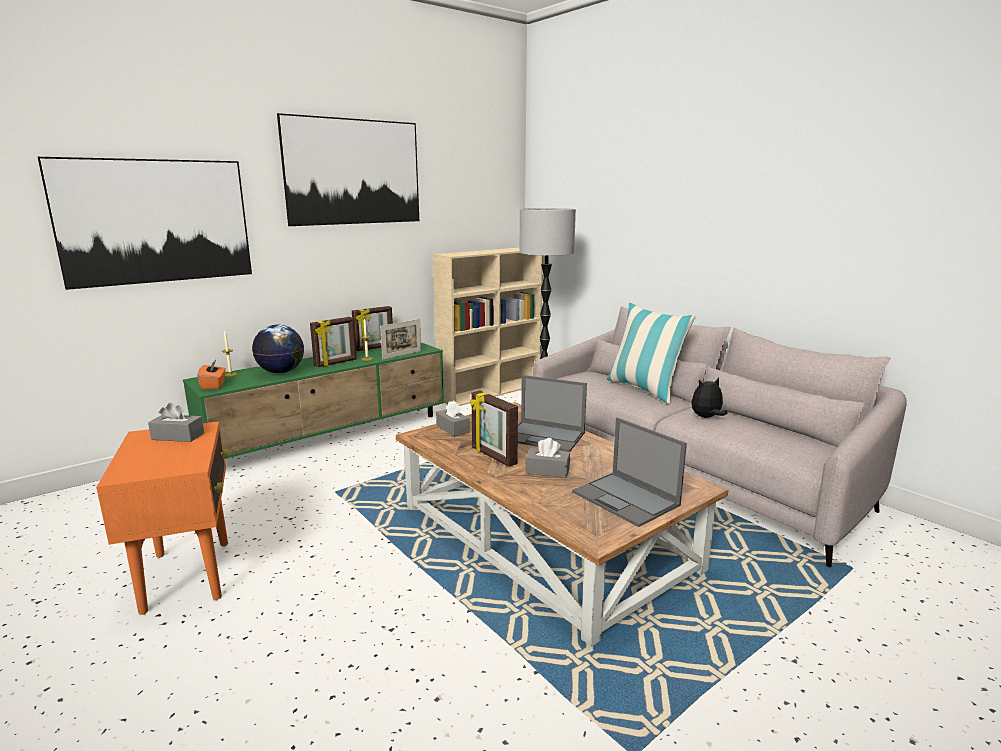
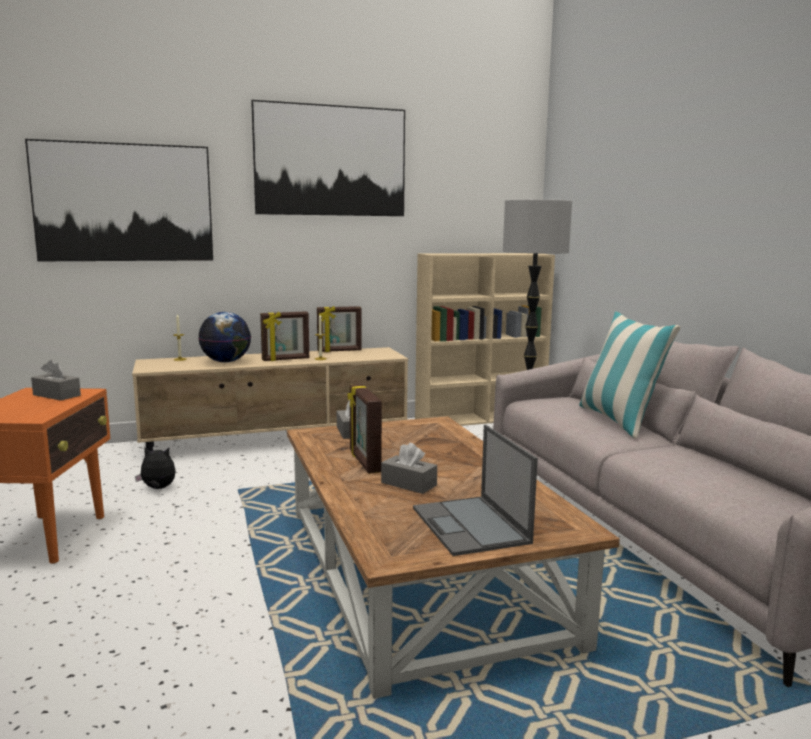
camera: 20 degrees right, 5 degrees down
green tv stand [183,343,444,459] -> beige tv stand [132,347,408,452]
orange tissue box [197,360,226,390] -> none
picture frame [380,319,421,360] -> none
laptop [518,375,587,452] -> none
plush toy [691,378,727,418] -> plush toy moved to [135,447,176,489]

